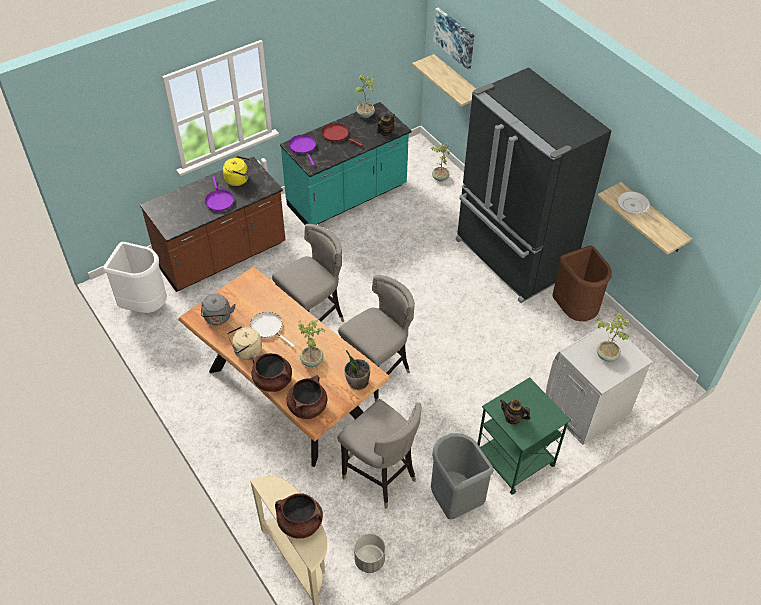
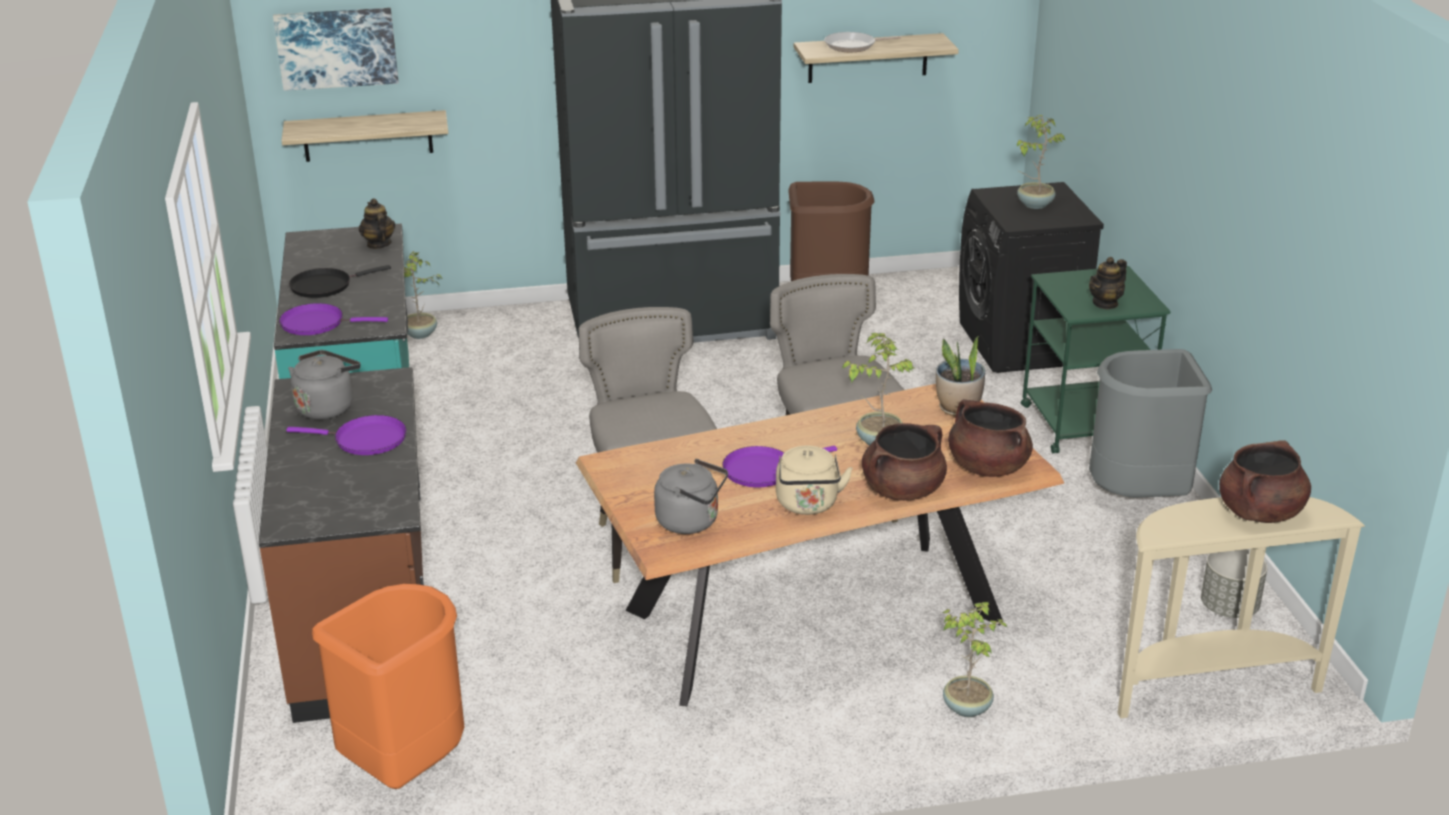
camera: 65 degrees left, 20 degrees down
white trash can [104,242,167,313] -> orange trash can [312,584,464,789]
yellow kettle [223,156,251,186] -> grey kettle [288,350,361,420]
white frying pan [250,312,295,348] -> purple frying pan [722,446,837,487]
red frying pan [322,123,363,146] -> black frying pan [289,265,391,298]
grey stool [337,399,422,509] -> none
potted plant [356,74,376,118] -> potted plant moved to [942,602,1007,717]
white washing machine [546,322,653,445] -> black washing machine [959,182,1104,373]

